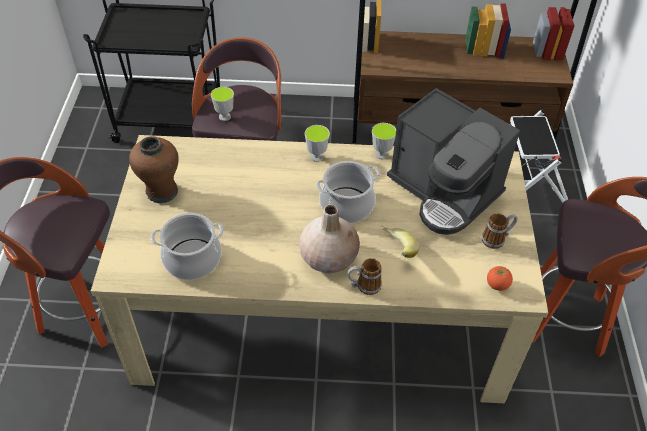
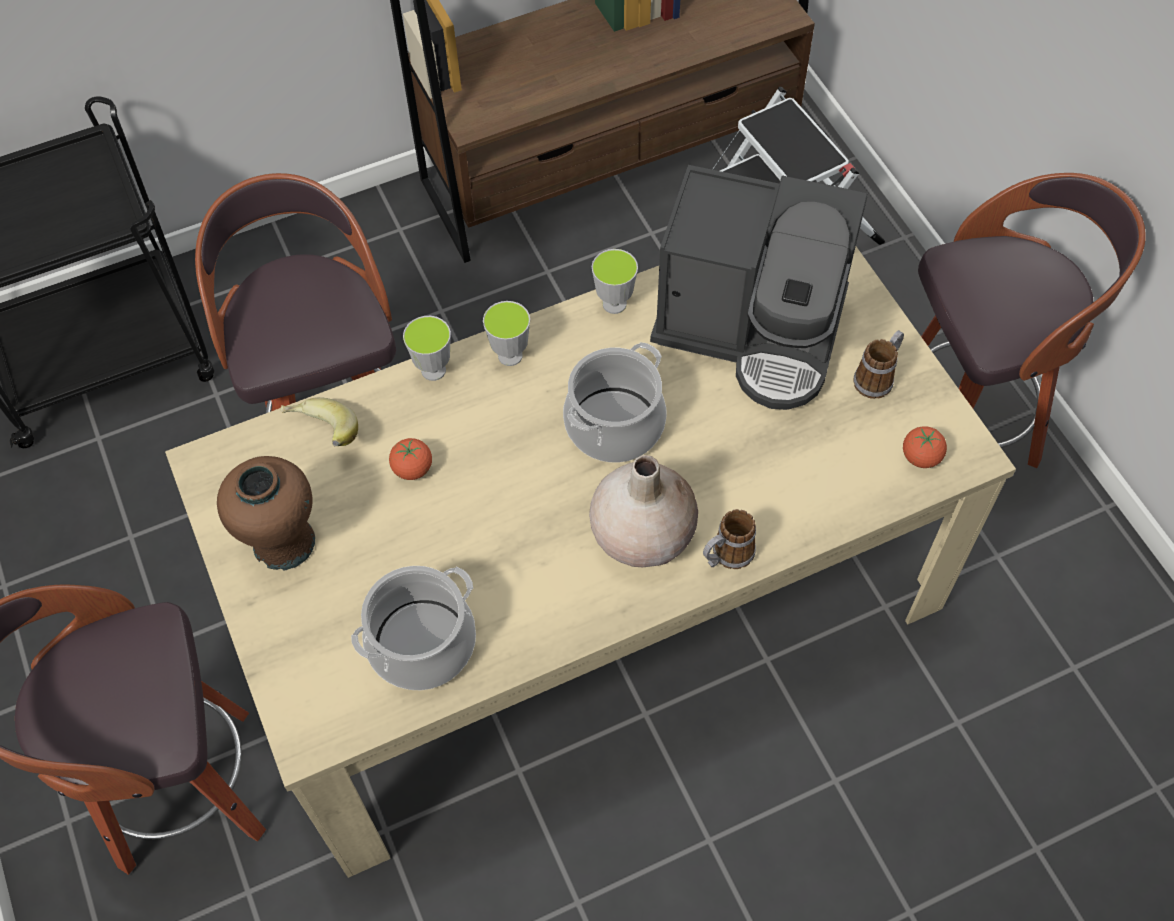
camera: 25 degrees left, 10 degrees up
cup [211,87,234,121] -> cup moved to [403,316,451,381]
banana [380,226,419,258] -> banana moved to [280,397,358,446]
none -> tomato [389,438,432,480]

